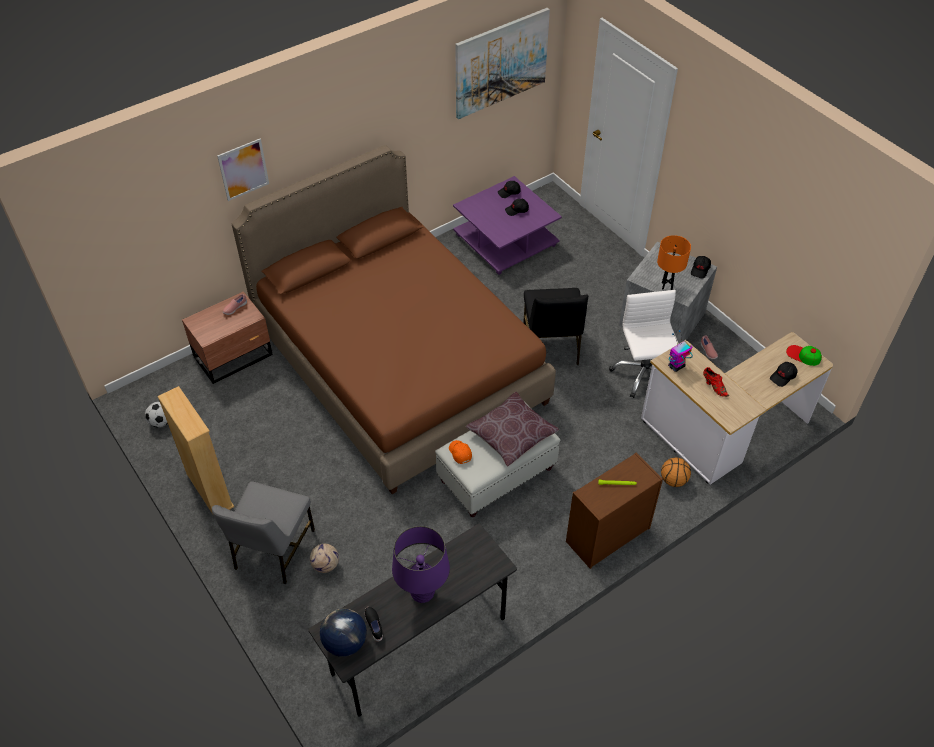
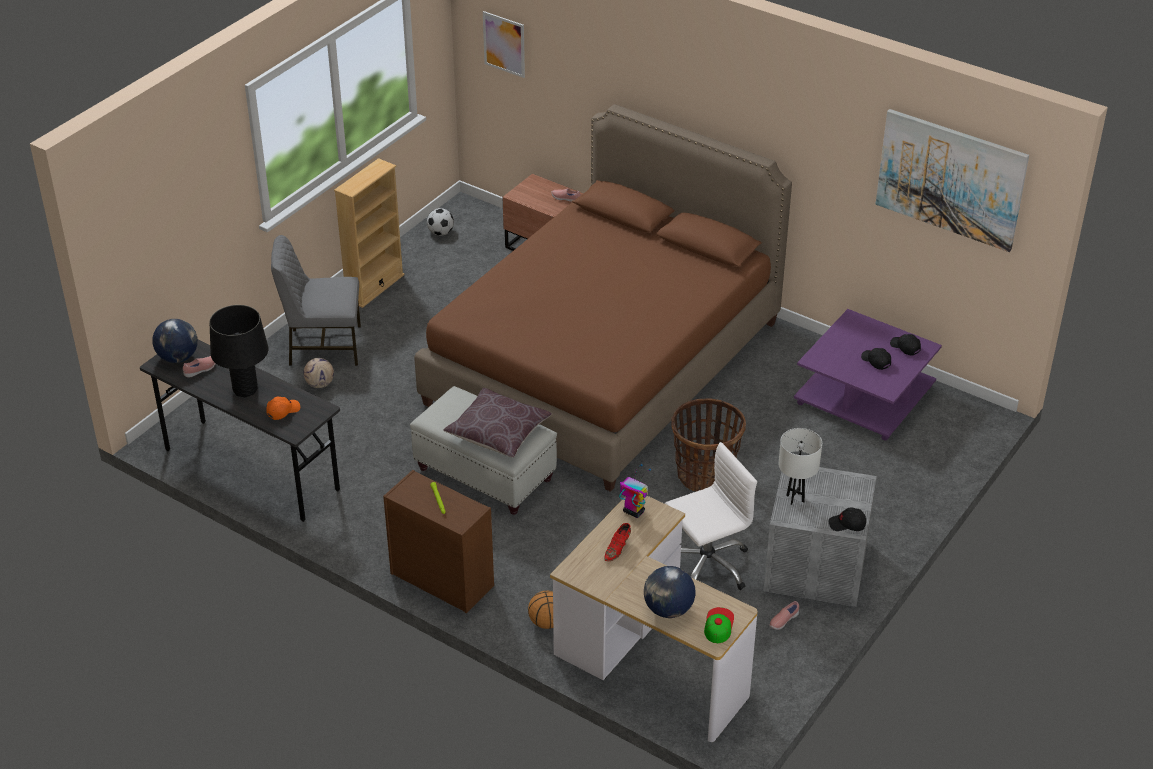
camera: 70 degrees right, 10 degrees down
picture [217,139,269,201] -> picture moved to [483,11,525,78]
black shoe [365,607,383,641] -> pink shoe [183,356,216,377]
purple table lamp [392,526,450,603] -> black table lamp [210,305,268,397]
orange cap [449,440,472,464] -> orange cap moved to [266,397,300,420]
black chair [523,288,589,365] -> basket [671,398,746,492]
orange table lamp [657,235,691,290] -> white table lamp [779,428,822,505]
black cap [770,362,798,387] -> globe [644,566,696,618]

